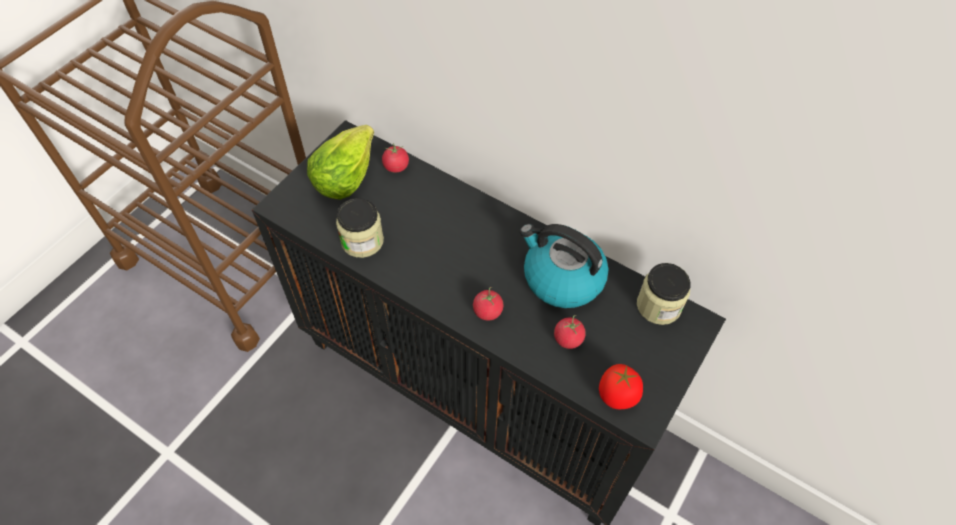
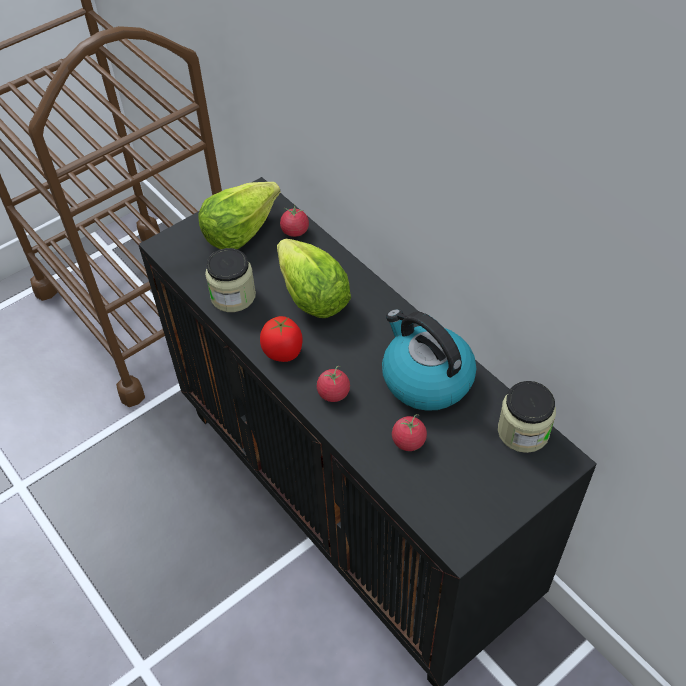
camera: 20 degrees right, 5 degrees down
tomato [599,364,643,409] -> tomato moved to [260,316,303,362]
none -> lettuce [277,239,351,318]

